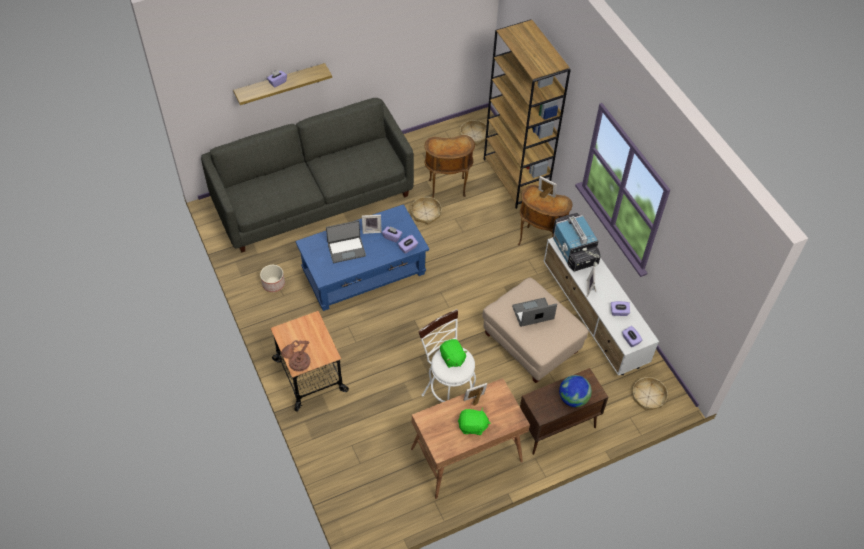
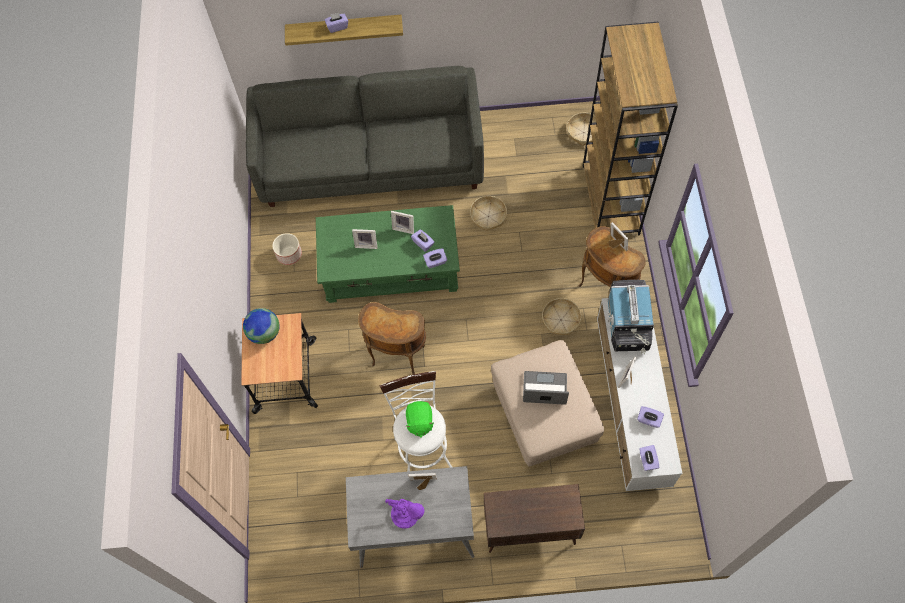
camera: 25 degrees right, 10 degrees up
brown table lamp [281,340,310,372] -> none
blue coffee table [295,204,429,311] -> green coffee table [316,205,460,303]
laptop [326,220,366,263] -> picture frame [352,229,378,249]
brown desk [411,378,530,499] -> grey desk [346,466,474,568]
brown side table [424,135,475,198] -> brown side table moved to [358,302,426,375]
green plush toy [458,408,491,435] -> purple table lamp [385,499,424,529]
globe [559,375,592,407] -> globe moved to [243,308,279,344]
basket [633,377,668,411] -> basket moved to [542,298,581,335]

